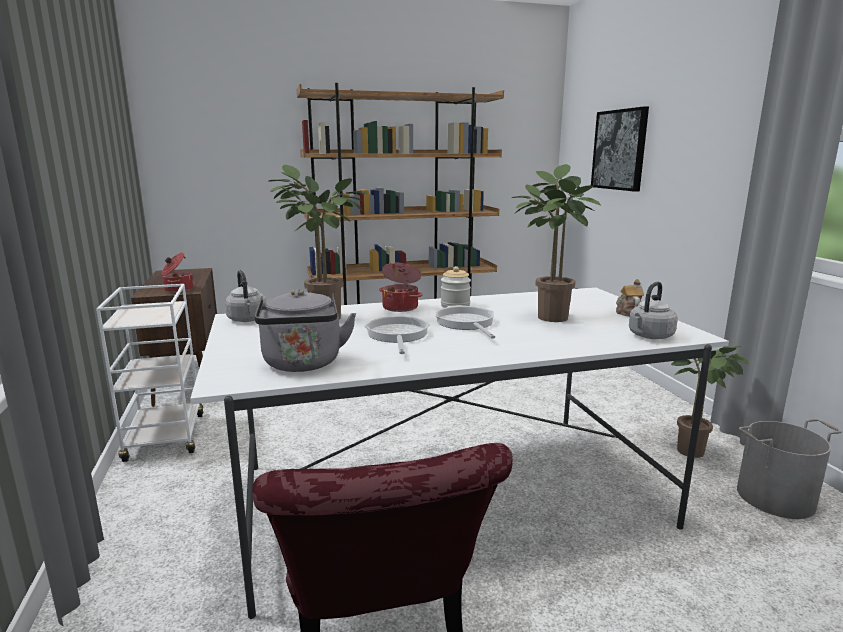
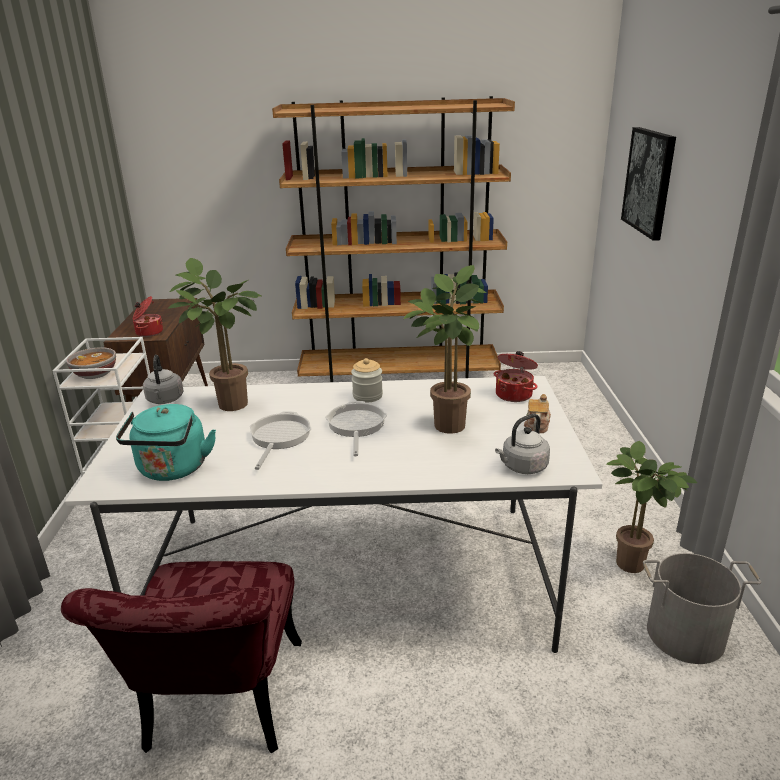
camera: 15 degrees right, 10 degrees up
grey kettle [255,289,356,372] -> turquoise kettle [116,404,216,481]
cooking pot [379,263,423,312] -> cooking pot moved to [494,351,538,402]
none -> bowl [66,347,116,379]

